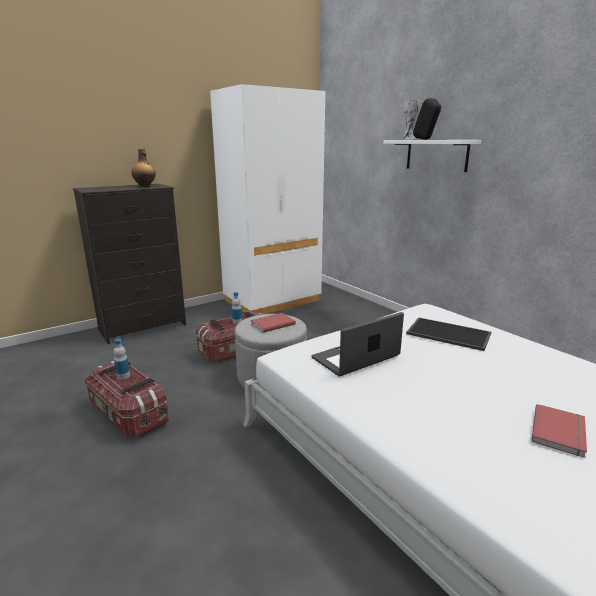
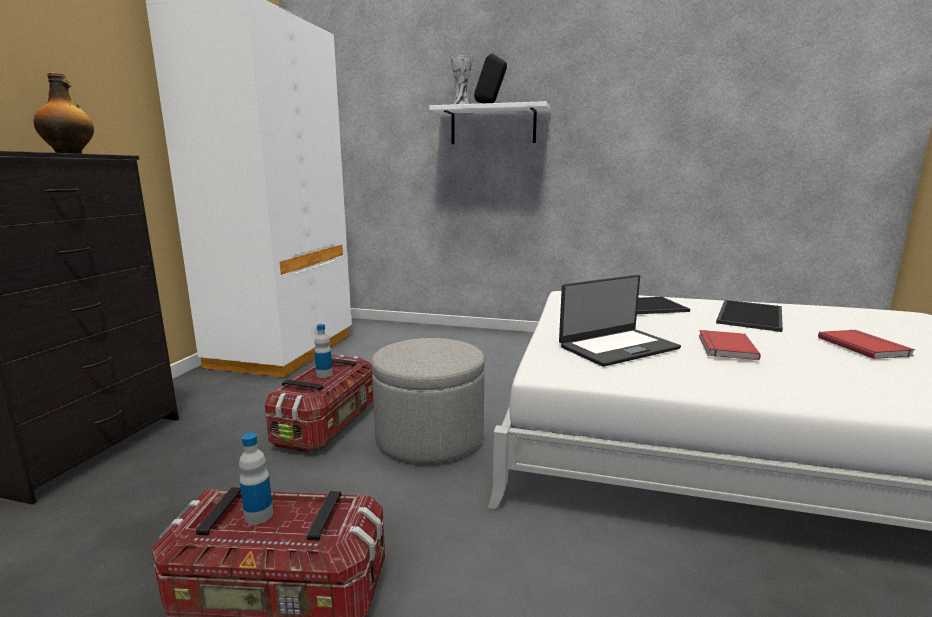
camera: 40 degrees left, 5 degrees down
red book [251,313,296,333] -> red book moved to [699,330,761,360]
laptop [311,312,404,377] -> laptop turned 135 degrees counterclockwise [559,275,681,367]
none -> tray [716,300,783,332]

